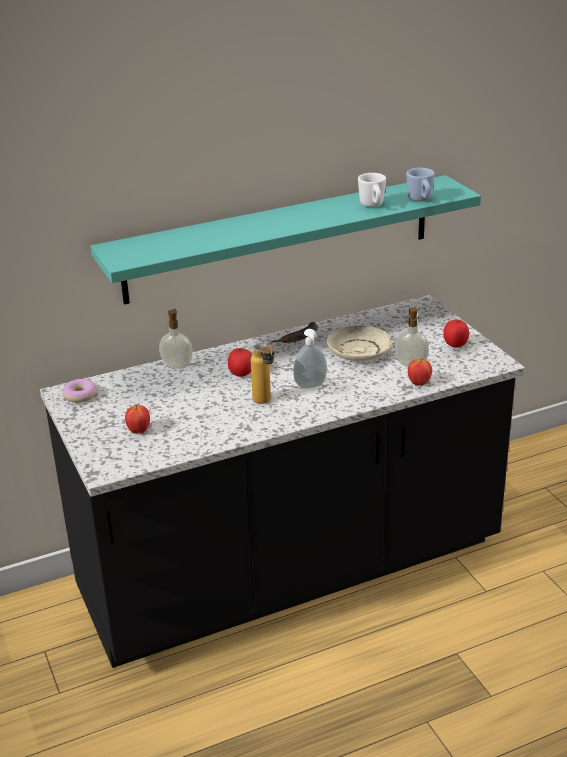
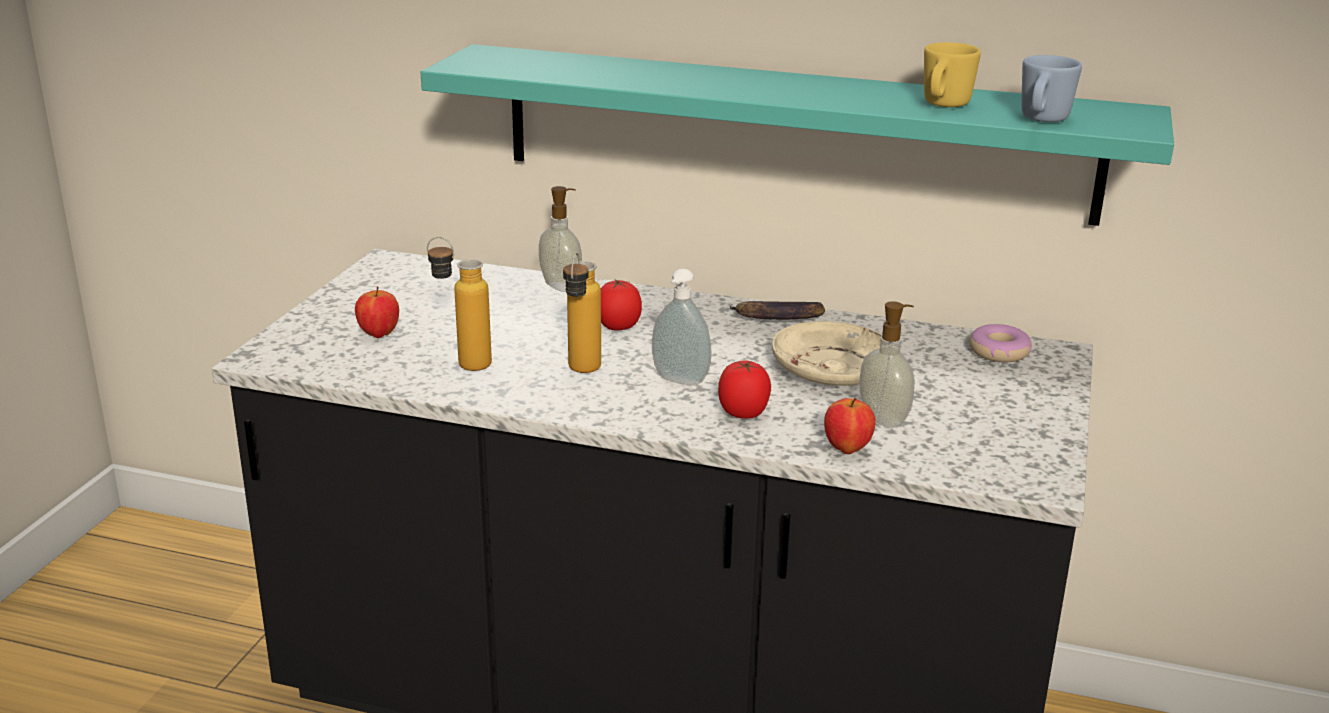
camera: 40 degrees right, 5 degrees down
donut [62,379,98,403] -> donut moved to [969,324,1032,362]
white mug [358,173,386,207] -> yellow mug [924,42,981,107]
tomato [443,320,469,347] -> tomato moved to [718,361,771,419]
none -> bottle [427,236,492,371]

